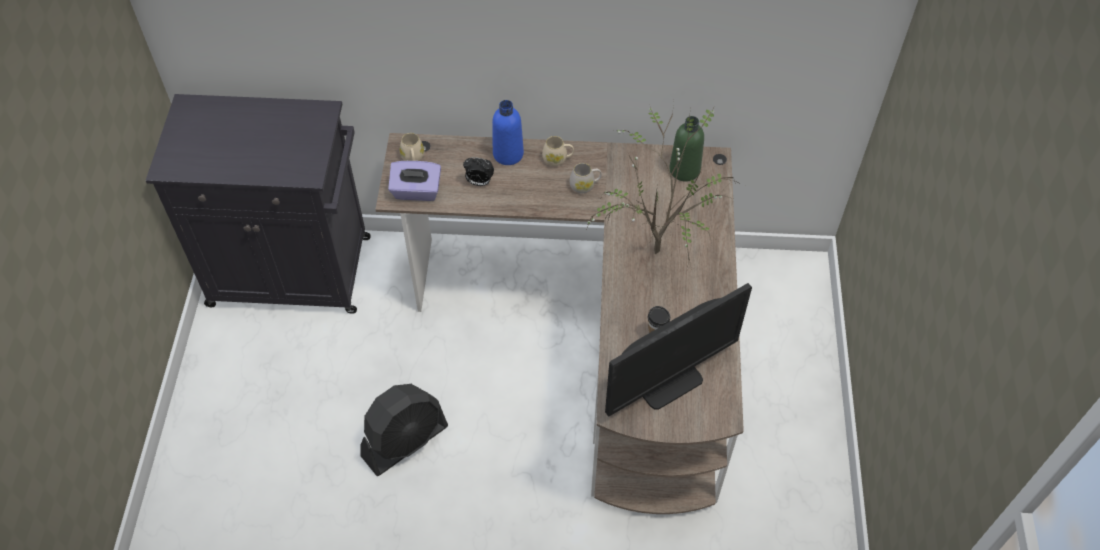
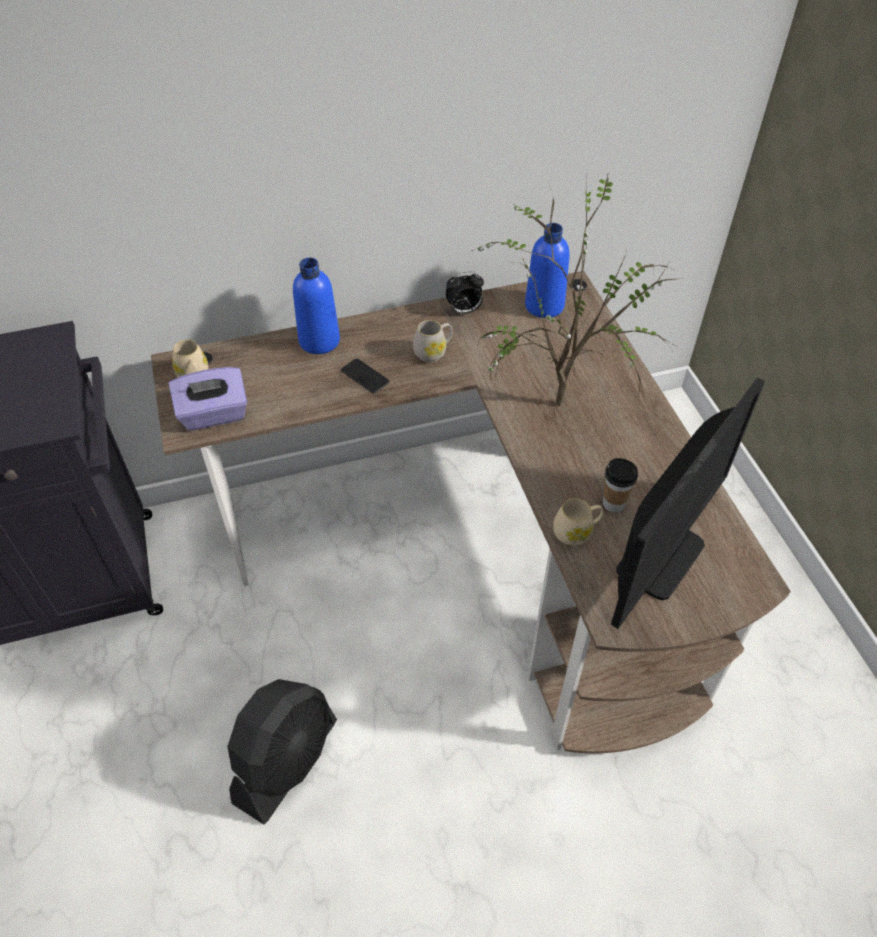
camera: 20 degrees left, 5 degrees down
alarm clock [463,157,494,186] -> alarm clock moved to [446,271,484,314]
beige mug [542,136,574,166] -> beige mug moved to [553,498,604,546]
green bottle [669,116,704,181] -> blue bottle [525,223,570,318]
none -> phone [341,359,389,393]

